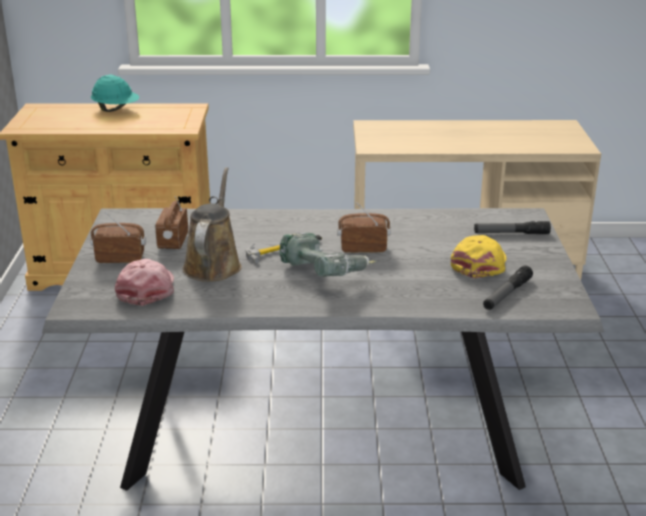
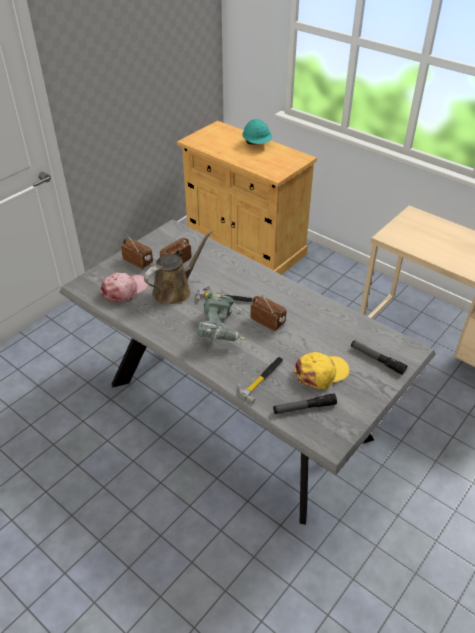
camera: 40 degrees right, 15 degrees up
none -> hammer [239,357,283,403]

